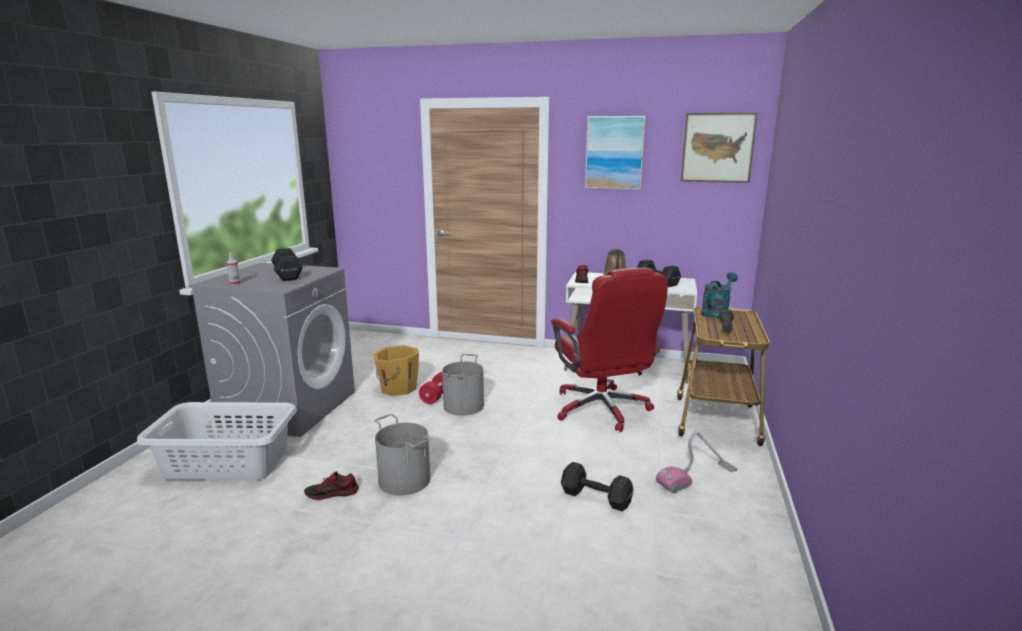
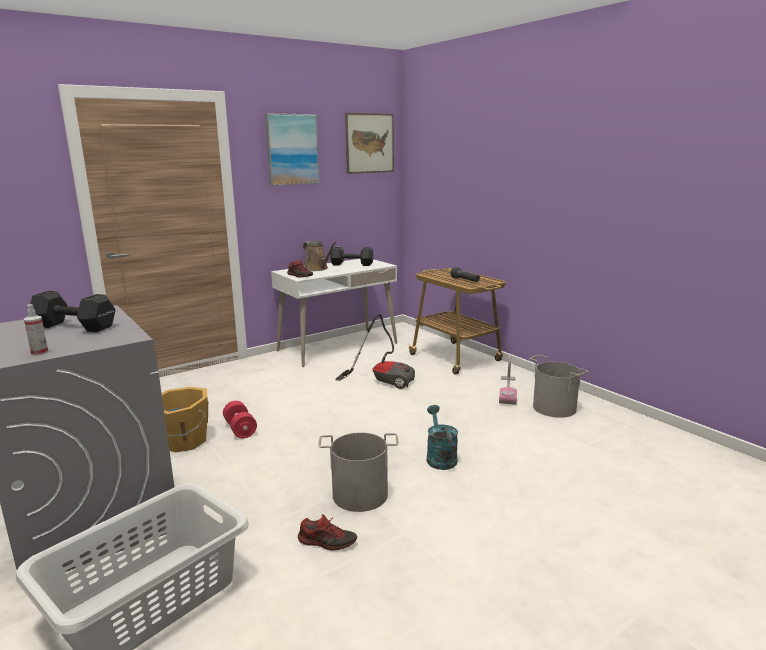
camera: 50 degrees left, 0 degrees up
shoe [304,472,358,500] -> shoe turned 105 degrees counterclockwise [298,514,357,550]
grey bucket [442,354,484,416] -> grey bucket moved to [530,355,589,418]
red office chair [551,268,668,432] -> vacuum cleaner [335,314,415,389]
black dumbbell [561,462,633,511] -> none
turquoise watering can [701,272,738,318] -> turquoise watering can moved to [427,405,458,470]

